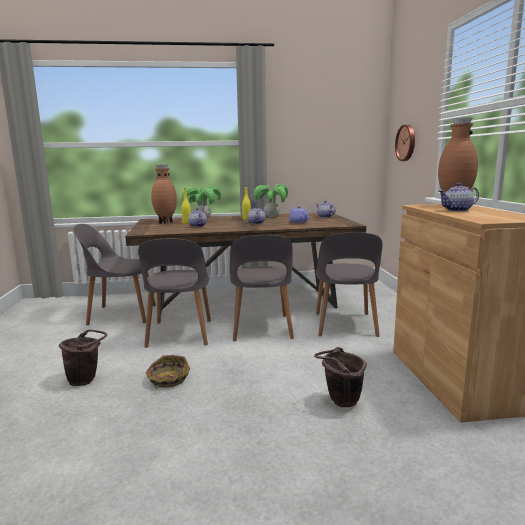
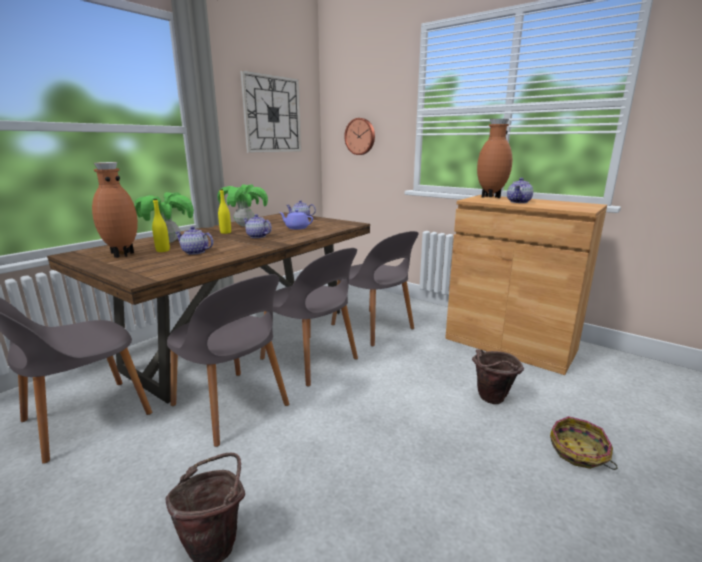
camera: 45 degrees left, 5 degrees up
basket [146,355,190,388] -> basket moved to [550,416,618,470]
none -> wall clock [240,70,301,153]

